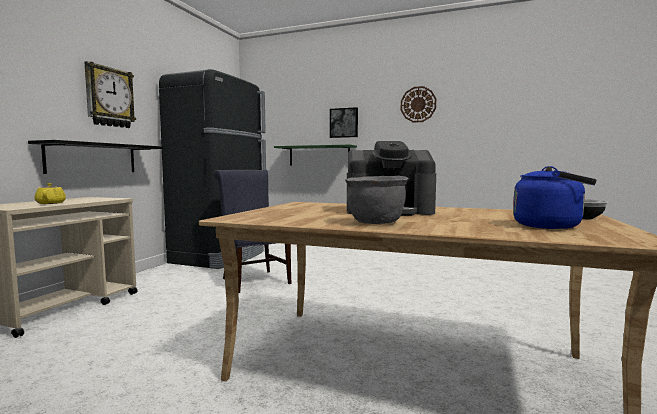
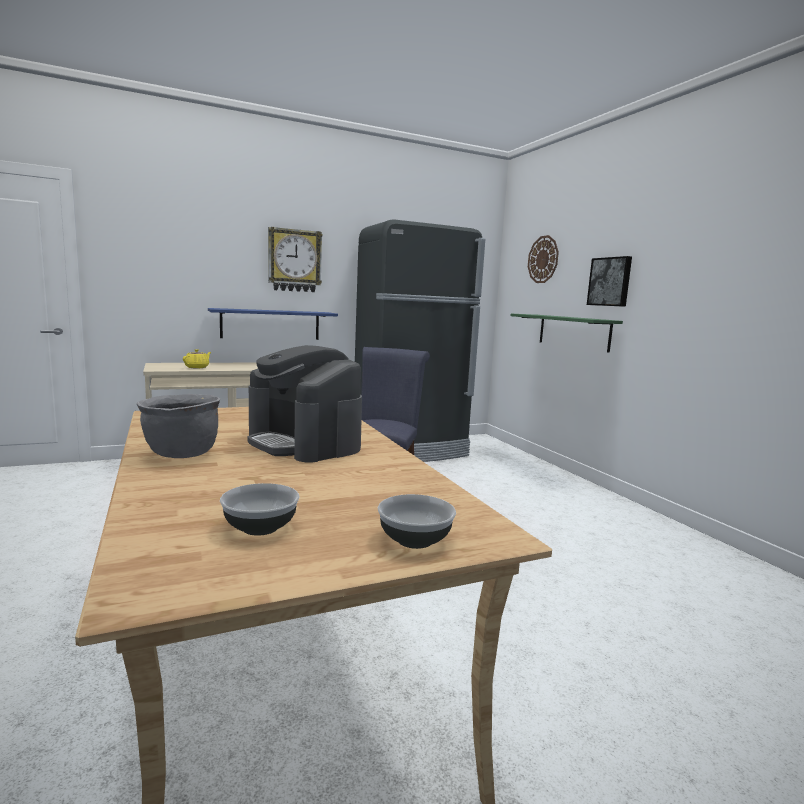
camera: 45 degrees right, 5 degrees up
black shelf [28,140,163,174] -> blue shelf [208,308,338,340]
wall clock [401,86,436,123] -> wall clock moved to [528,235,559,283]
blue kettle [513,166,597,229] -> bowl [220,483,300,536]

